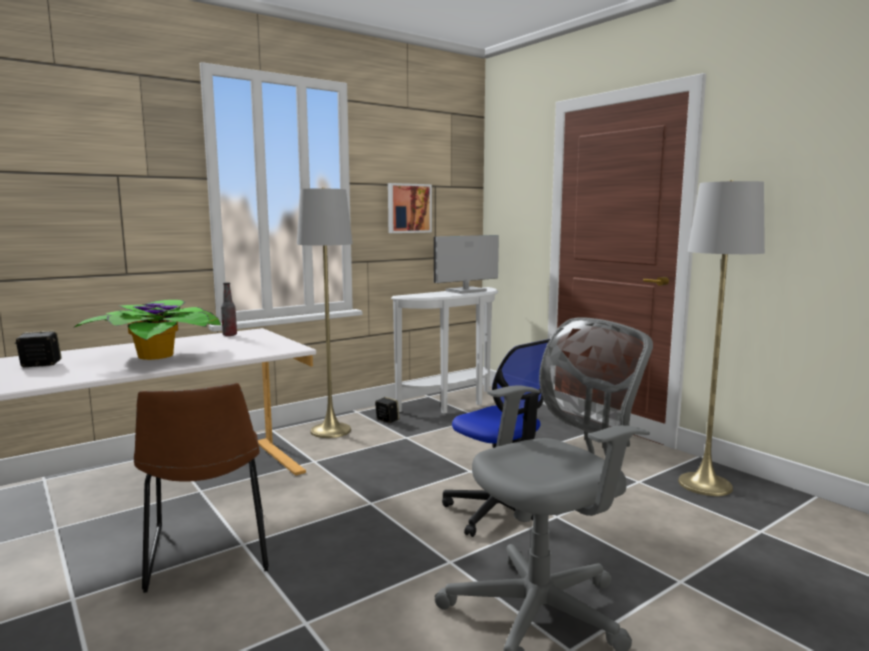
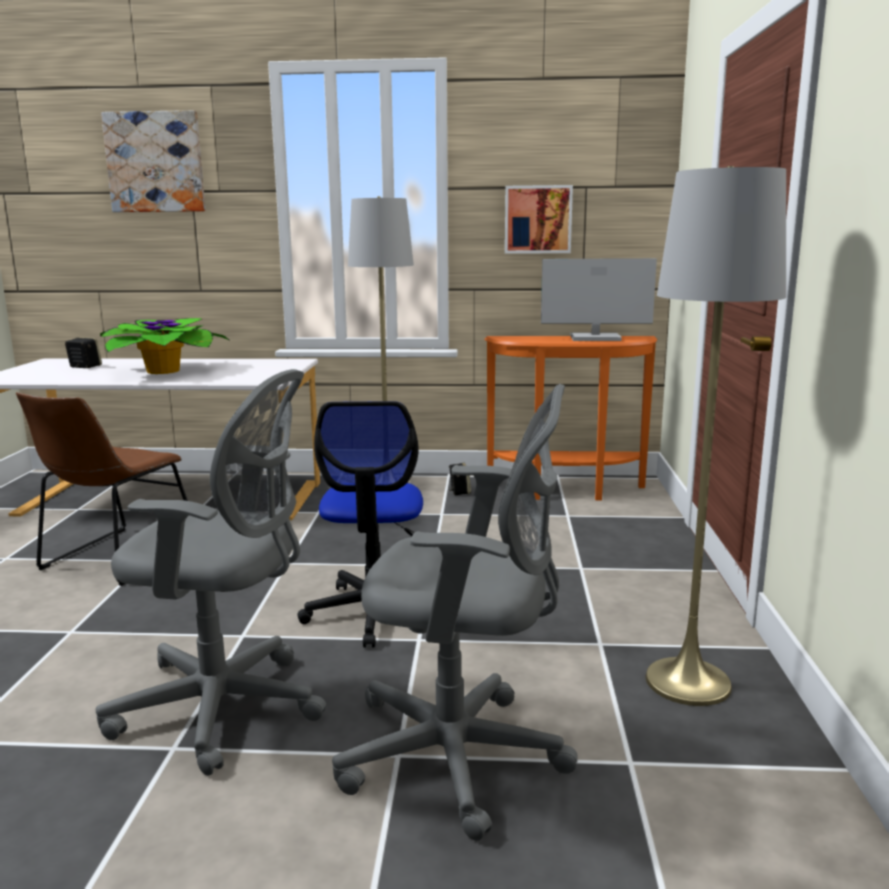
camera: 40 degrees right, 5 degrees up
bottle [221,282,237,336] -> none
white console table [391,287,498,413] -> orange console table [484,336,657,501]
none -> picture [101,110,205,212]
none -> grey office chair [332,384,578,841]

